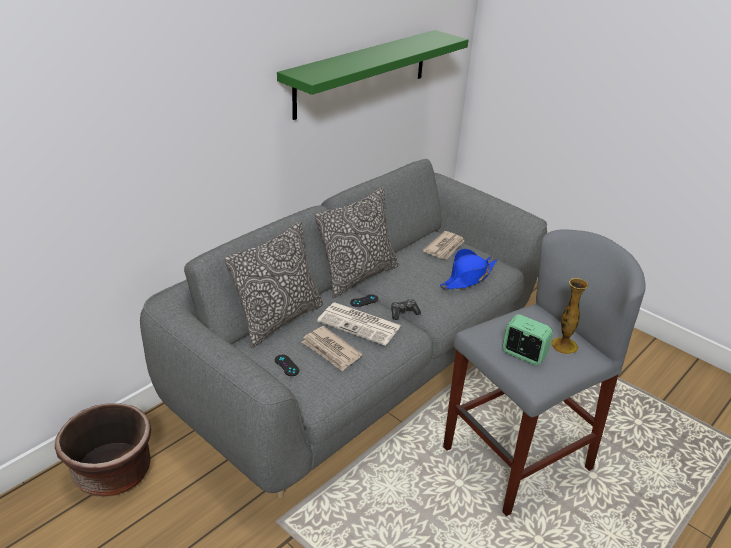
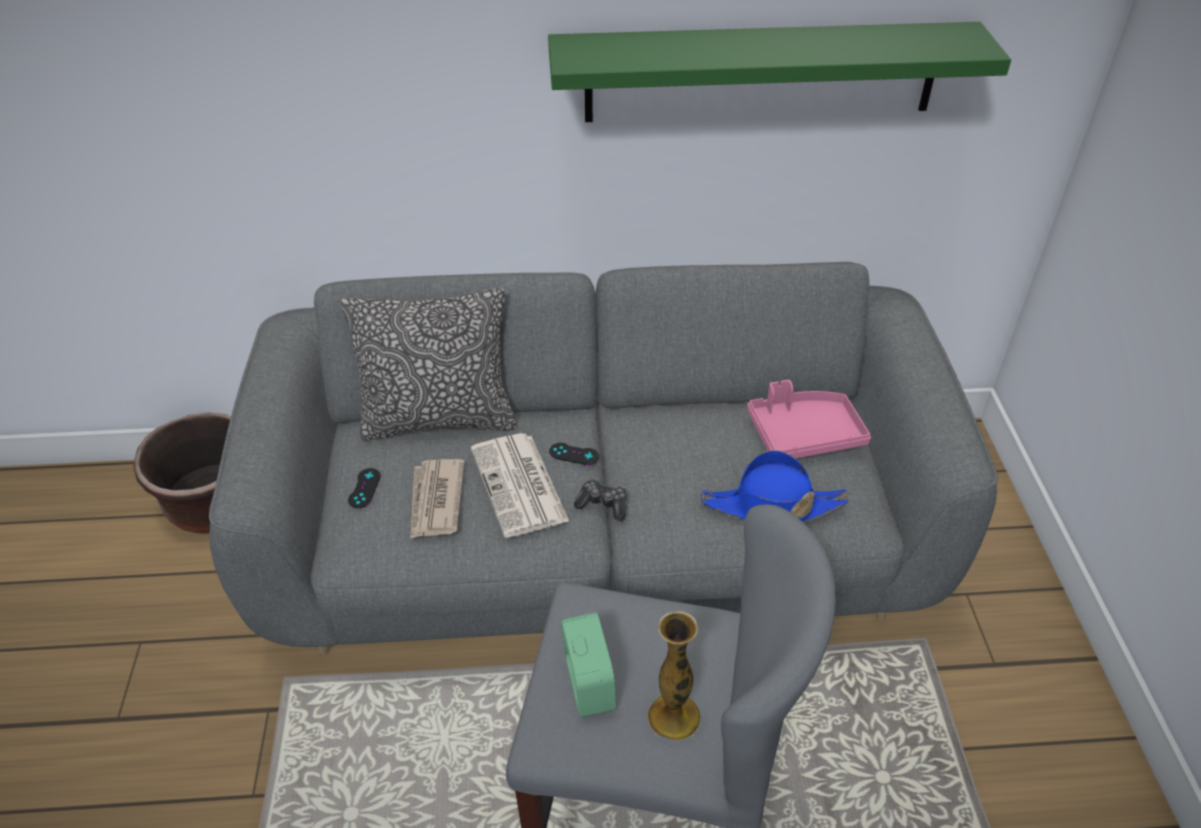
camera: 45 degrees right, 10 degrees up
pillow [315,187,398,298] -> none
newspaper [423,231,464,259] -> pink tray [747,380,871,458]

